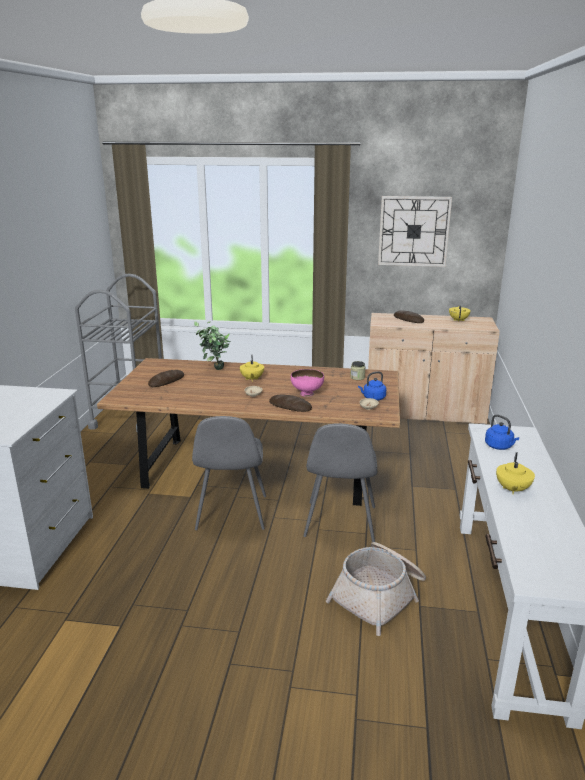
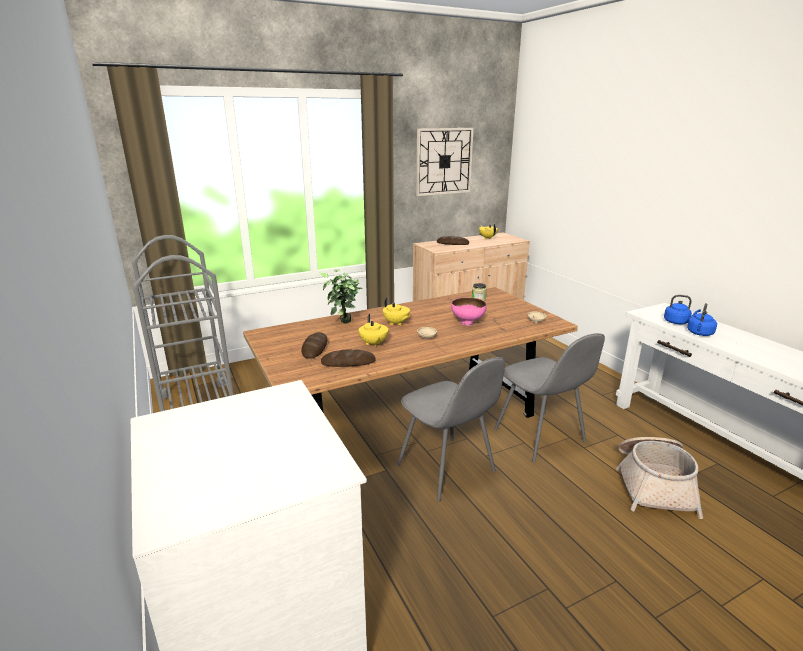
camera: 35 degrees left, 0 degrees up
bread [269,394,312,412] -> bread moved to [321,350,375,367]
blue kettle [358,371,386,401] -> blue kettle moved to [687,303,717,336]
yellow teapot [496,452,535,494] -> yellow teapot moved to [359,314,388,347]

